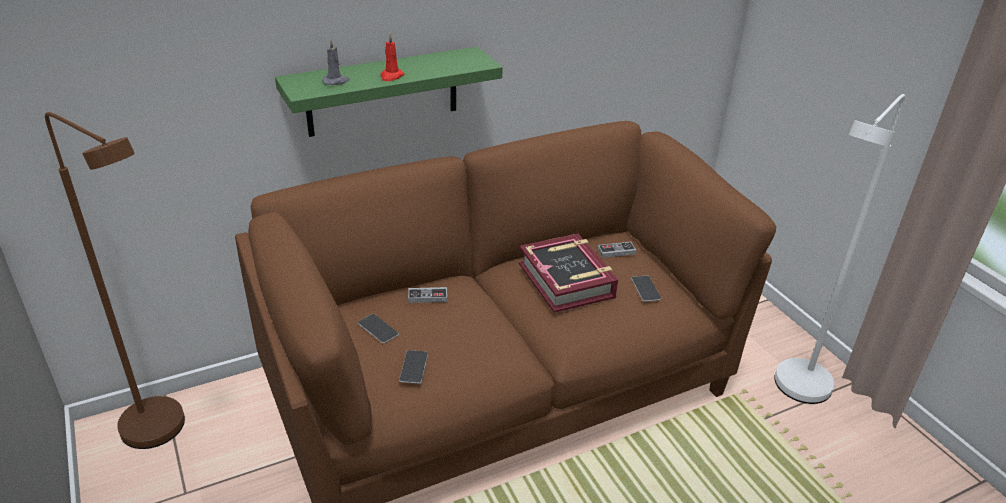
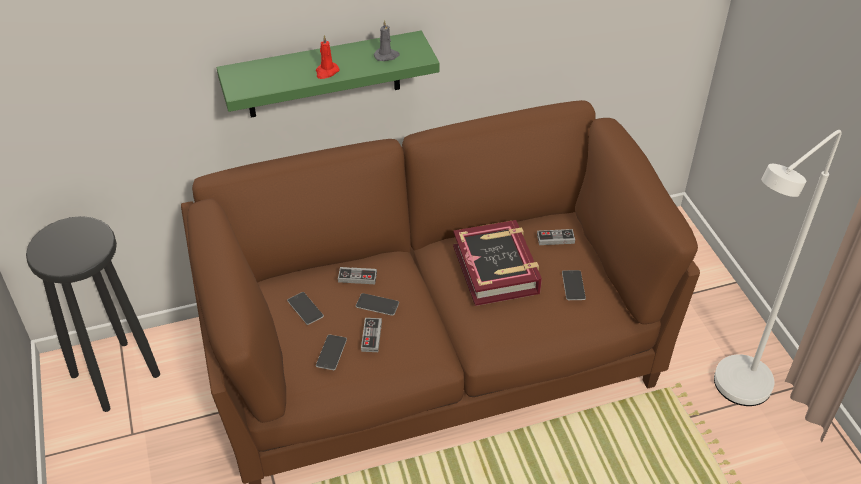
camera: 10 degrees right, 10 degrees up
brown floor lamp [45,112,185,449] -> black stool [26,216,160,412]
grey candle [322,39,350,85] -> grey candle moved to [374,20,400,61]
none -> phone [356,293,399,316]
none -> game controller [361,318,382,352]

